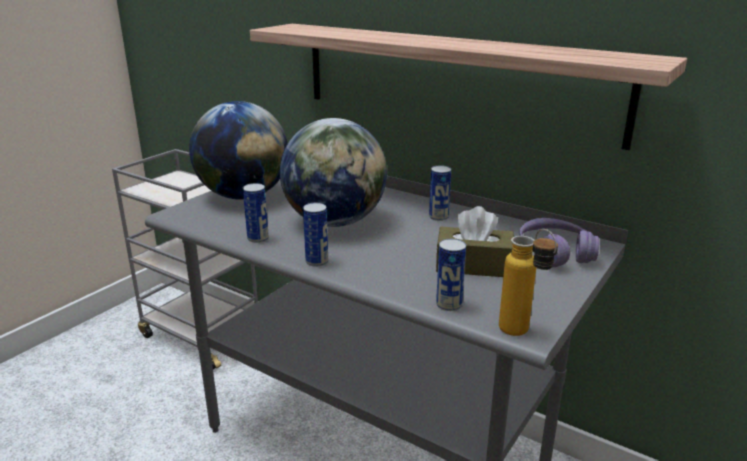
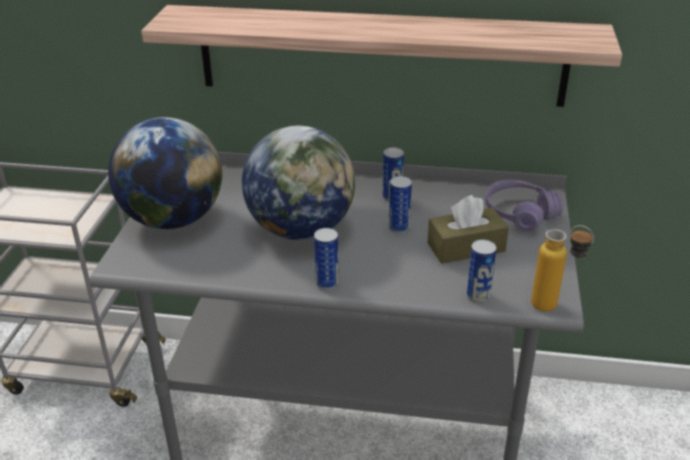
camera: 25 degrees left, 10 degrees up
can [243,183,269,243] -> can moved to [389,176,412,234]

